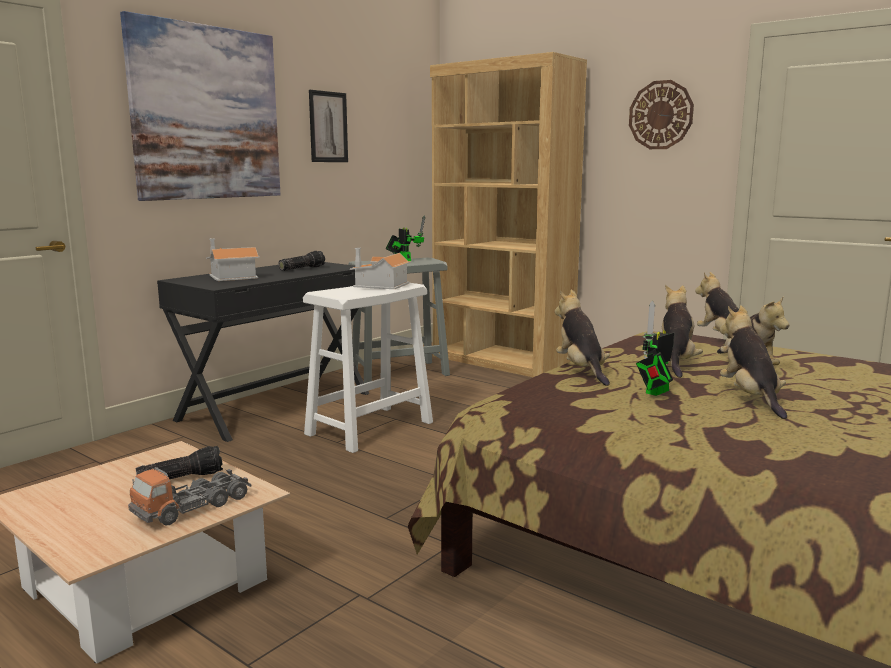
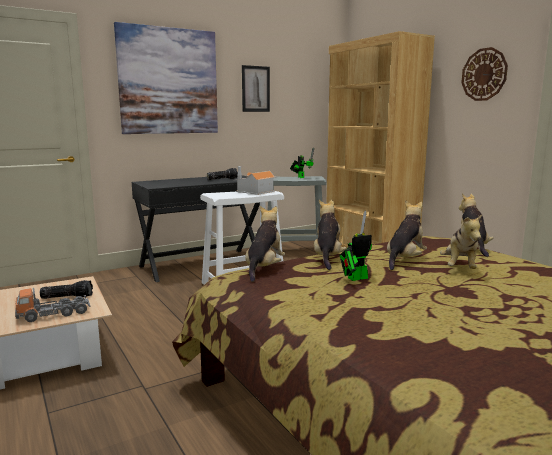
camera: 20 degrees right, 0 degrees up
toy house [206,238,259,281] -> none
plush toy [720,305,787,419] -> plush toy moved to [245,206,285,282]

